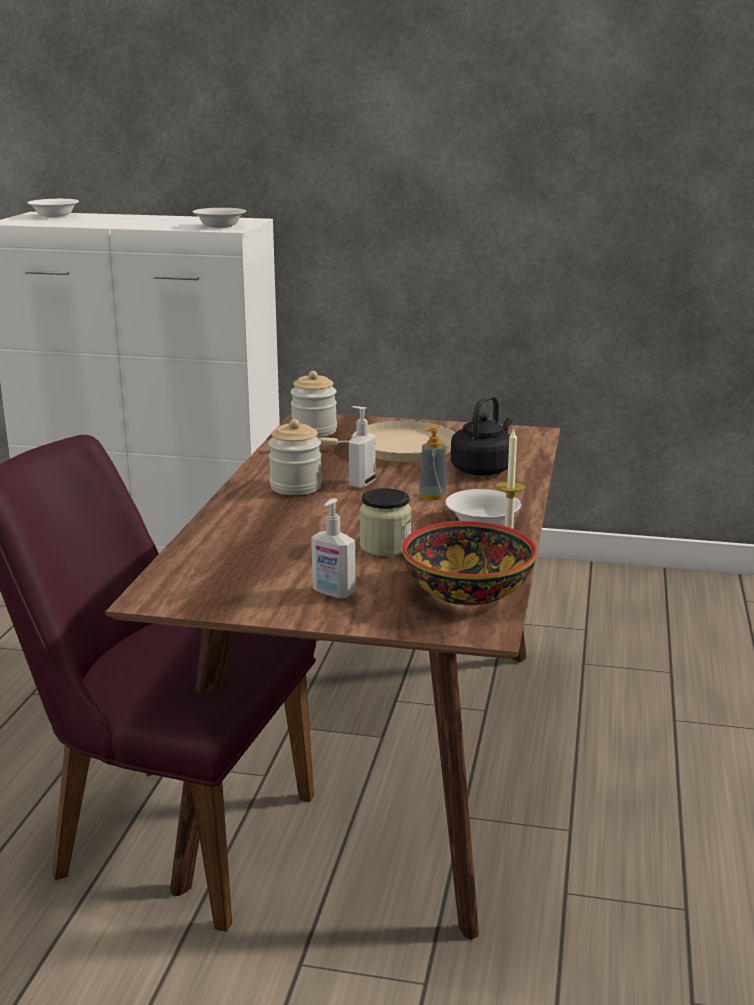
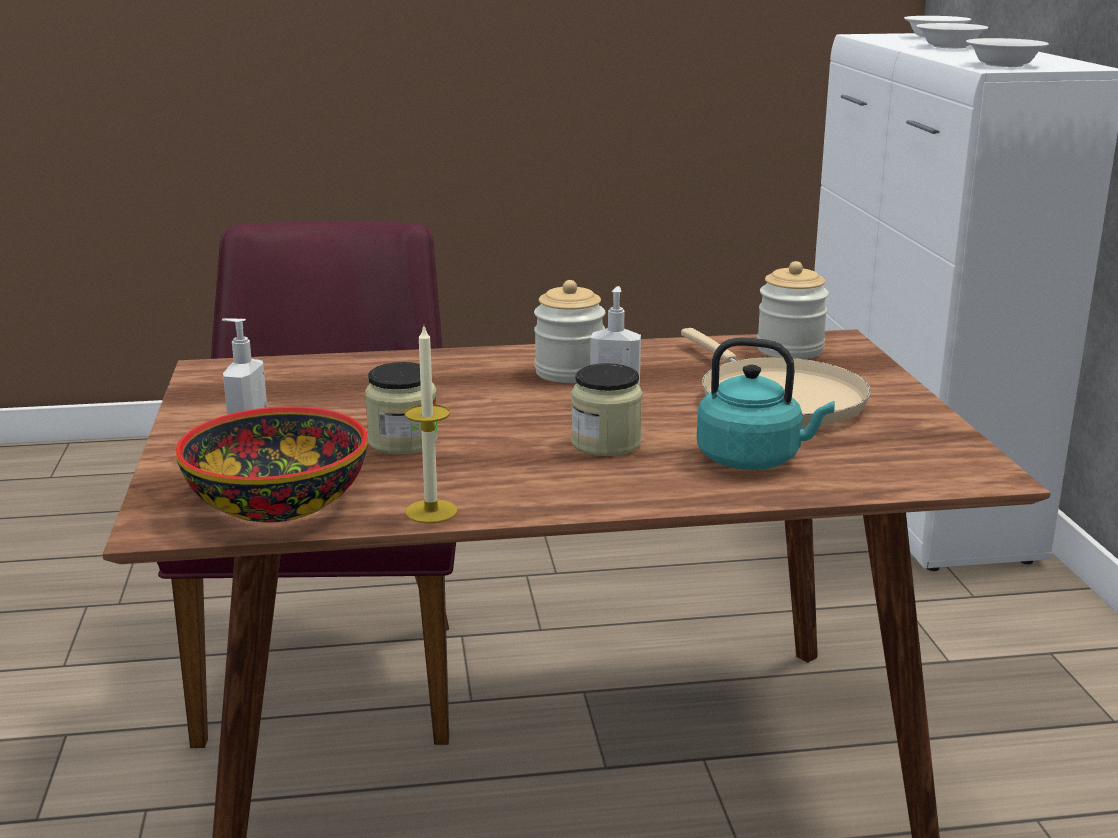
camera: 70 degrees right, 0 degrees up
soap dispenser [419,424,447,500] -> jar [571,363,643,456]
white bowl [445,489,521,525] -> white bowl moved to [916,23,989,48]
black kettle [451,395,512,475] -> turquoise kettle [697,338,835,470]

